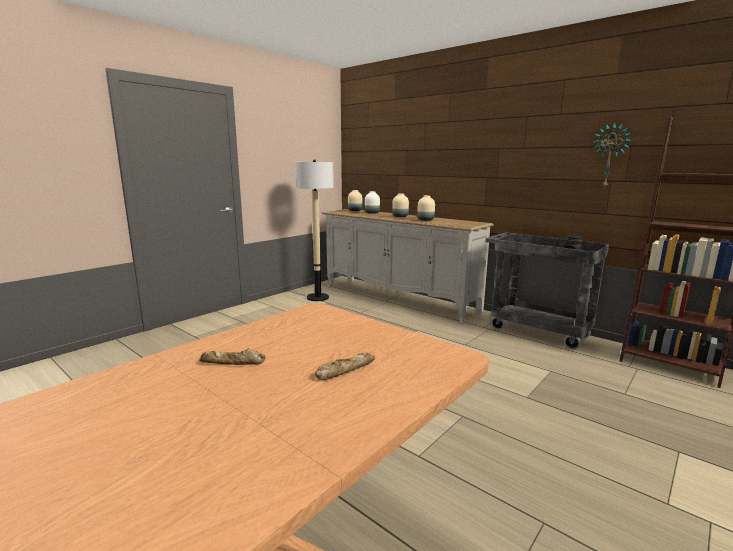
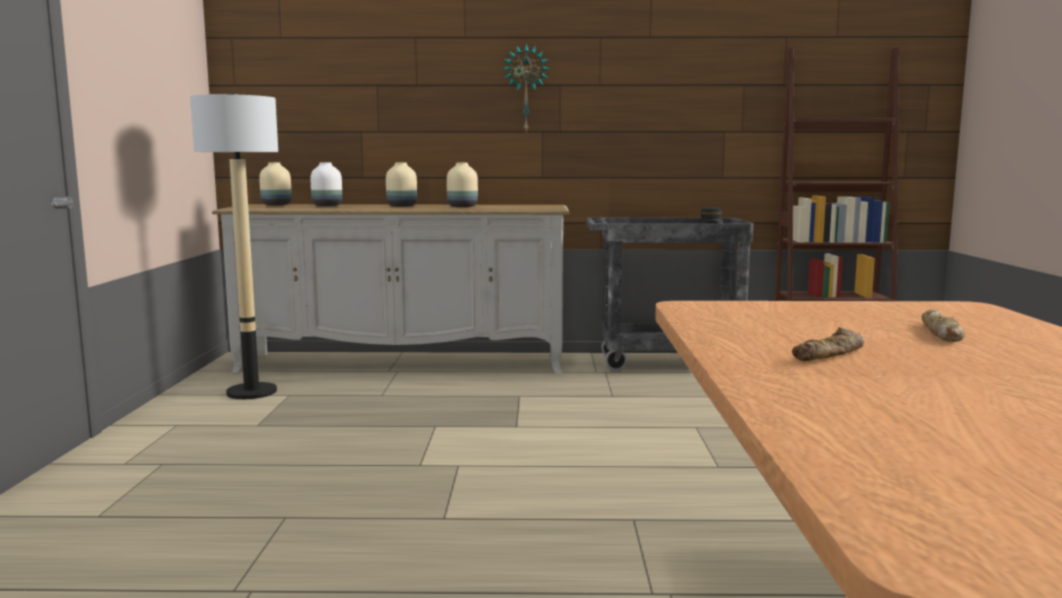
camera: 40 degrees left, 5 degrees down
wall clock [592,122,632,187] -> wall clock moved to [502,43,550,132]

